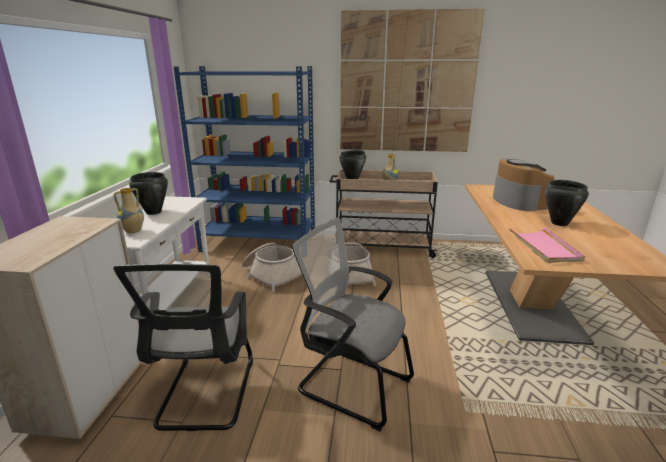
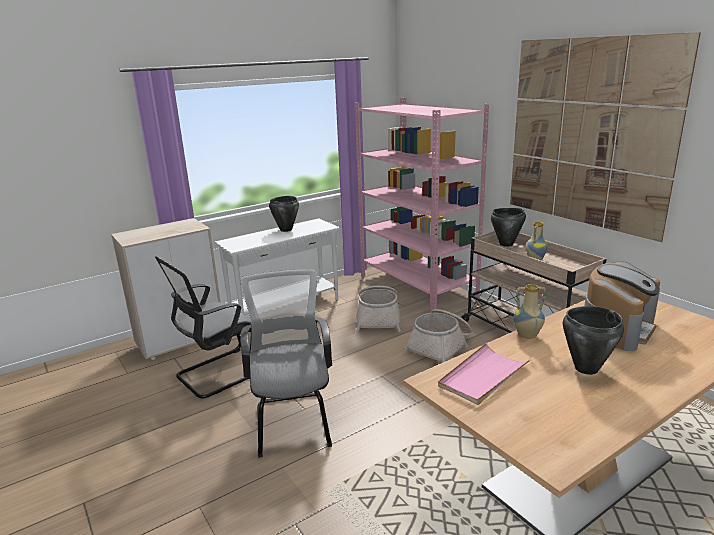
camera: 50 degrees right, 0 degrees up
vase [114,188,144,233] -> vase moved to [513,284,546,339]
blue bookcase [173,66,315,252] -> pink bookcase [355,98,489,313]

